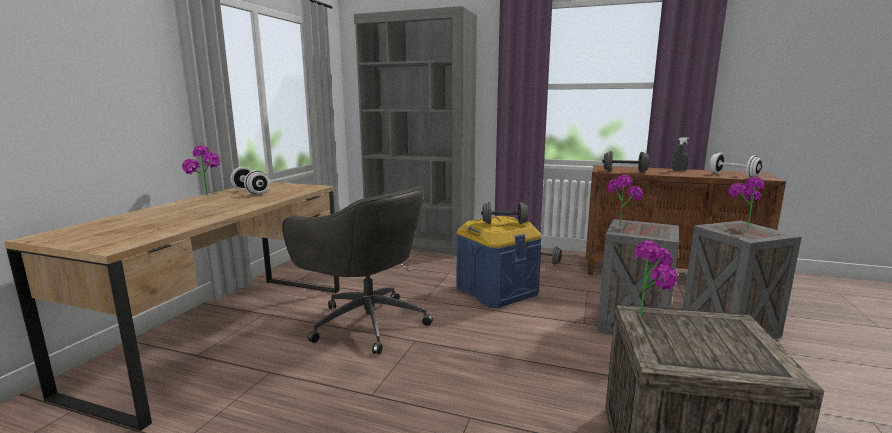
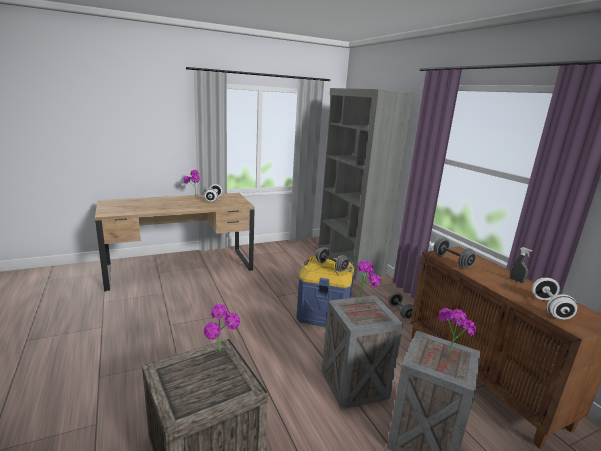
camera: 45 degrees right, 5 degrees up
grey office chair [282,186,433,354] -> none

